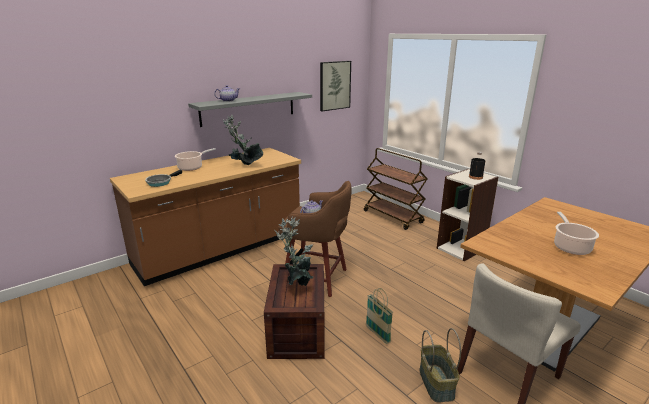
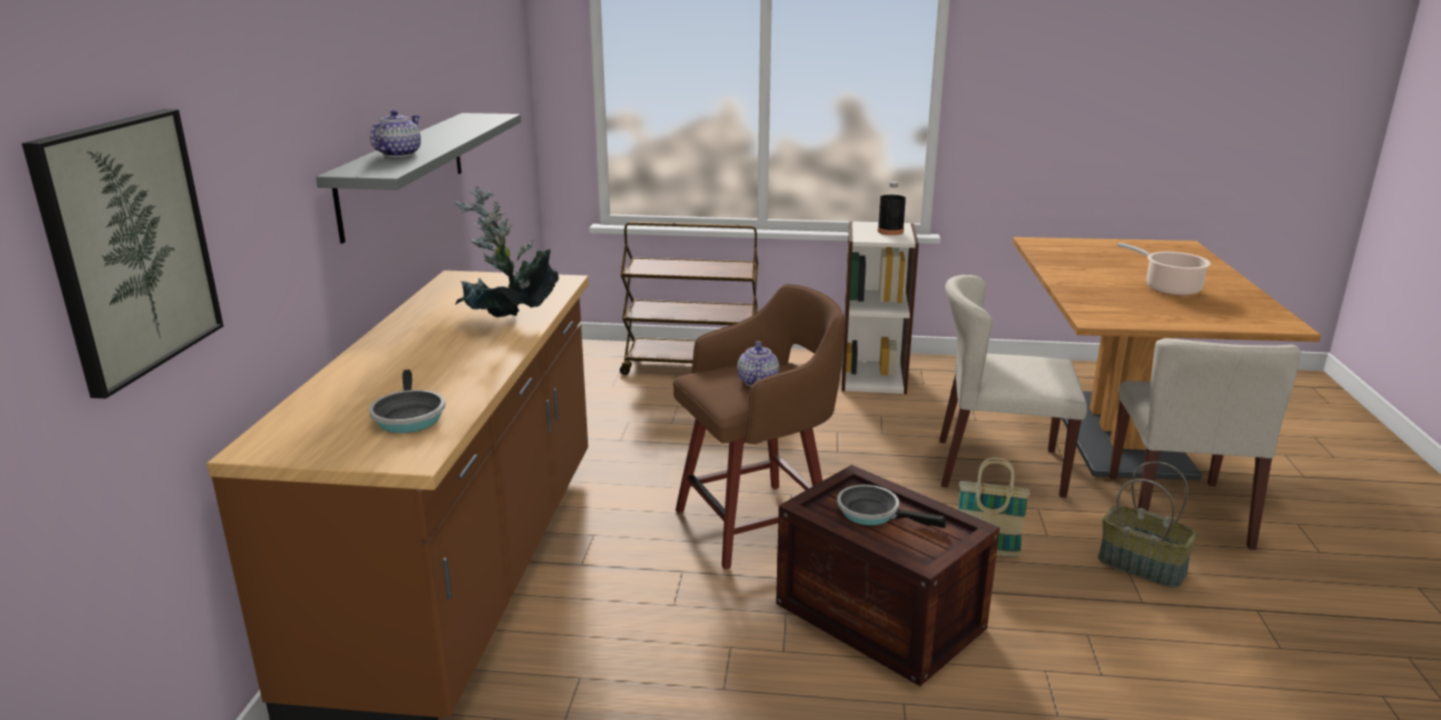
camera: 45 degrees left, 0 degrees up
cooking pot [175,148,216,171] -> none
potted plant [274,217,314,286] -> frying pan [837,485,946,528]
picture [320,61,351,111] -> picture moved to [22,109,223,399]
none -> beige chair [940,275,1087,498]

